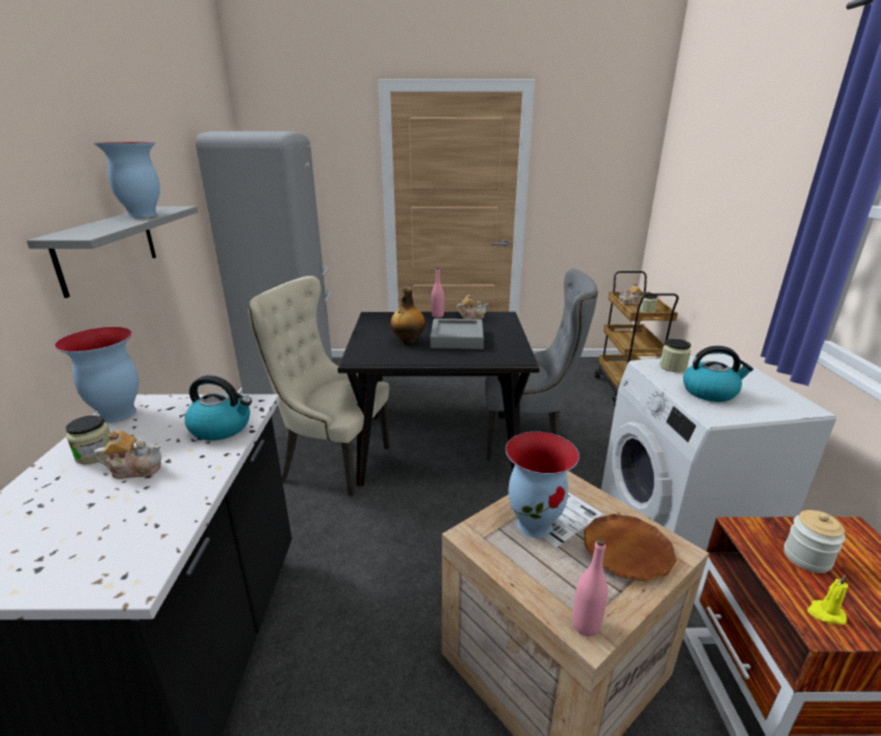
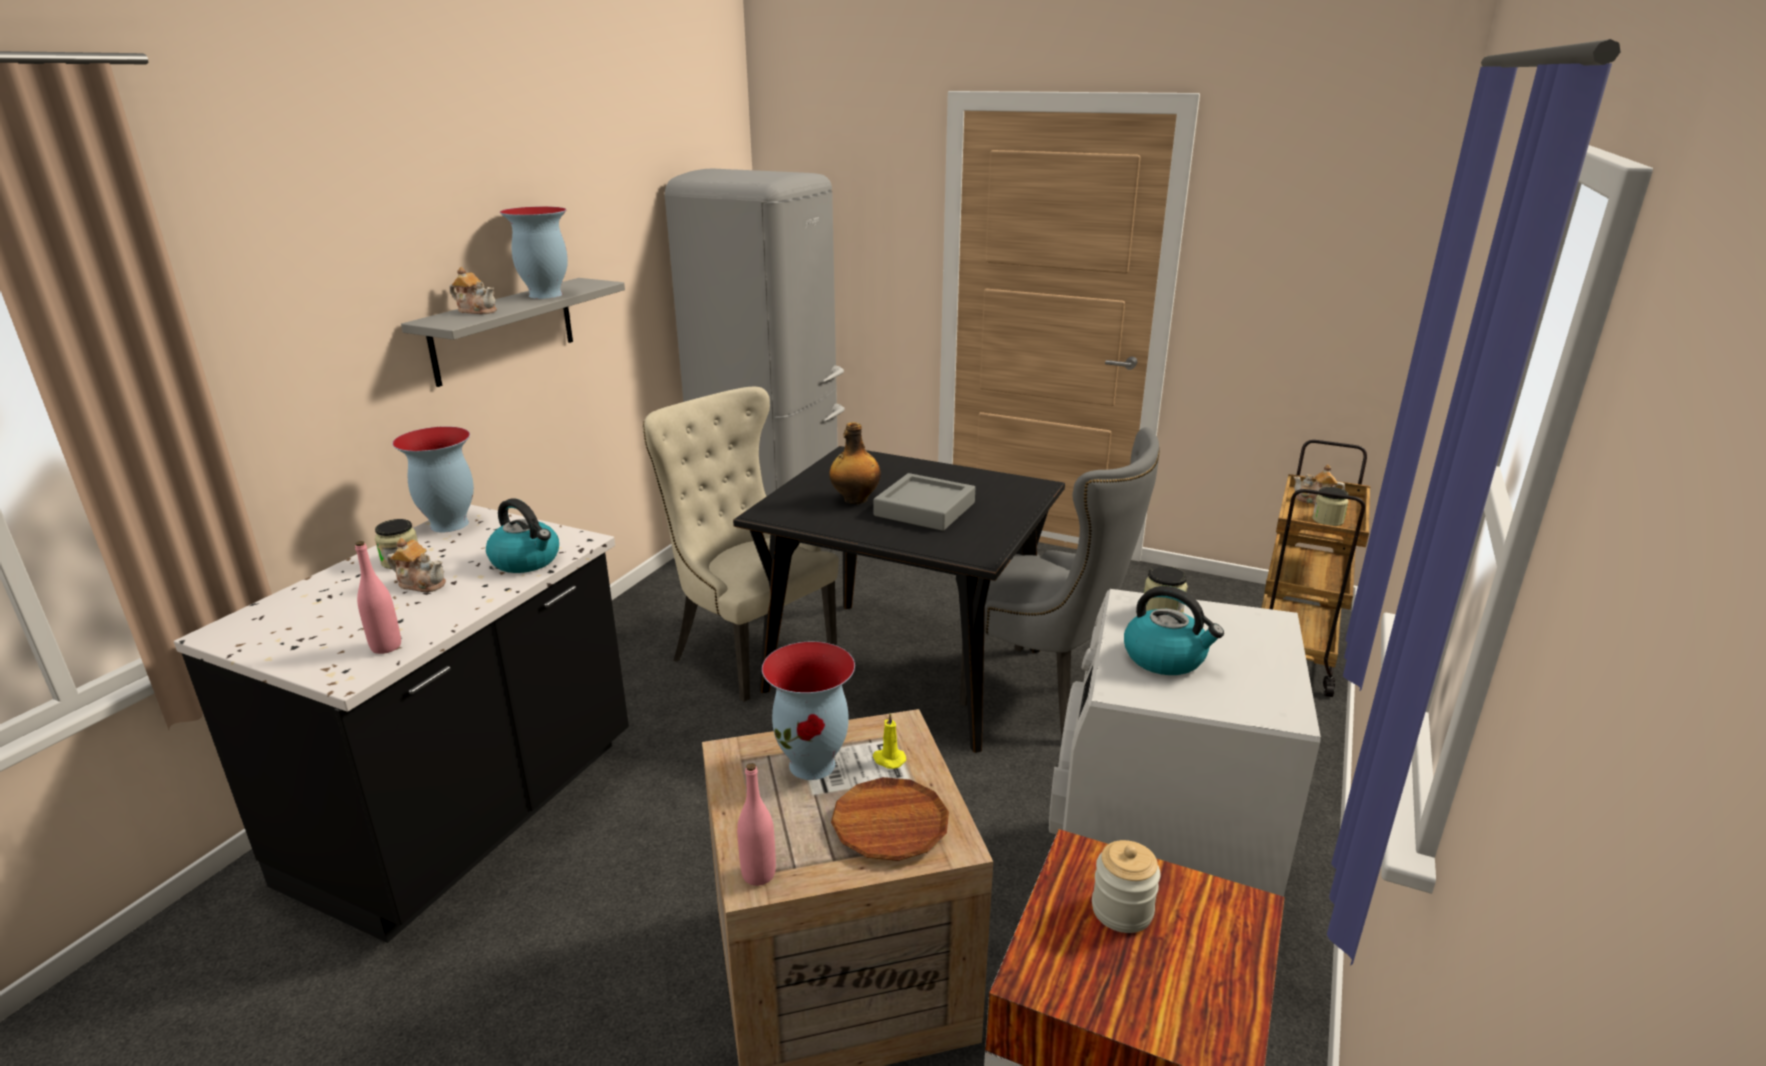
camera: 25 degrees right, 0 degrees up
pink bottle [431,268,444,318] -> pink bottle moved to [355,541,401,654]
teapot [457,294,488,319] -> teapot moved to [450,267,497,314]
yellow candle [807,574,848,625] -> yellow candle moved to [873,713,906,769]

